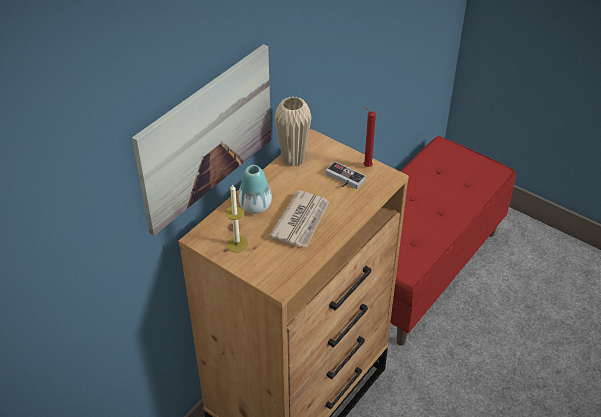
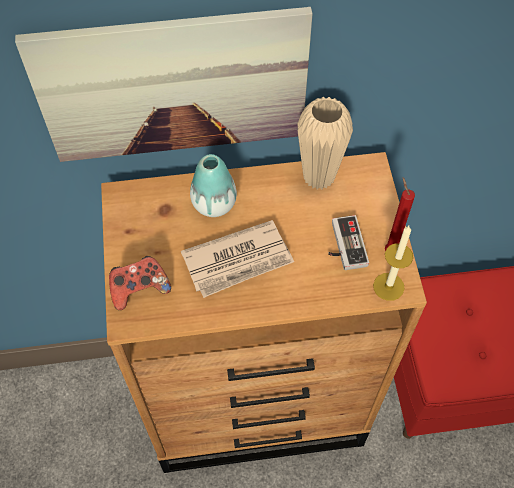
camera: 45 degrees right, 15 degrees up
candle [225,184,248,252] -> candle moved to [373,226,413,301]
none -> game controller [109,256,171,310]

